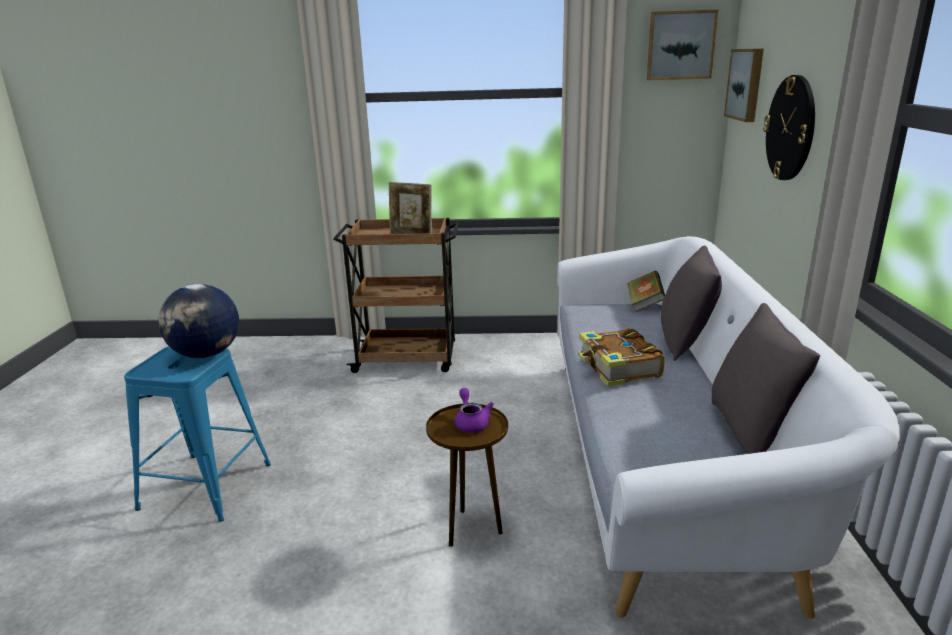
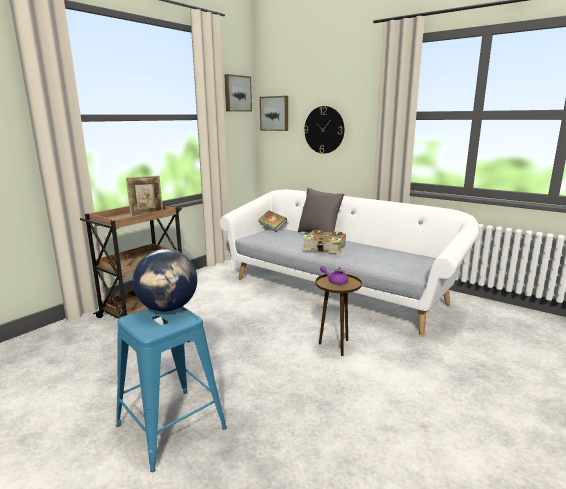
camera: 55 degrees left, 5 degrees down
grey pillow [712,303,820,454] -> none

